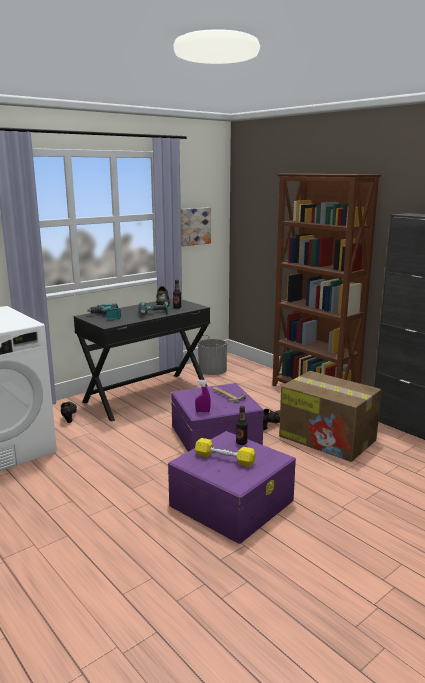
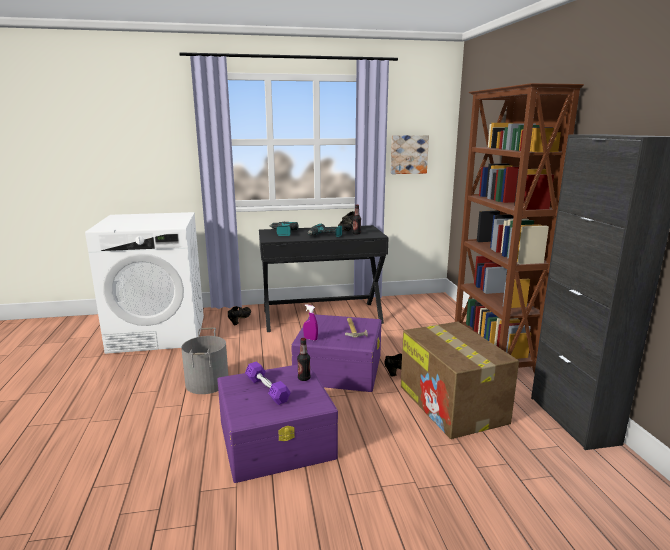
camera: 30 degrees right, 0 degrees up
yellow dumbbell [195,438,256,467] -> purple dumbbell [245,361,291,405]
grey bucket [198,334,229,375] -> grey bucket moved to [181,328,228,394]

